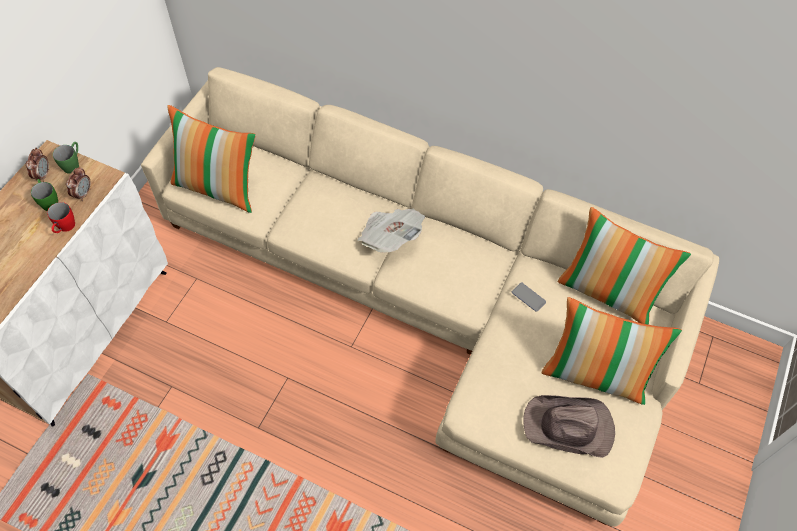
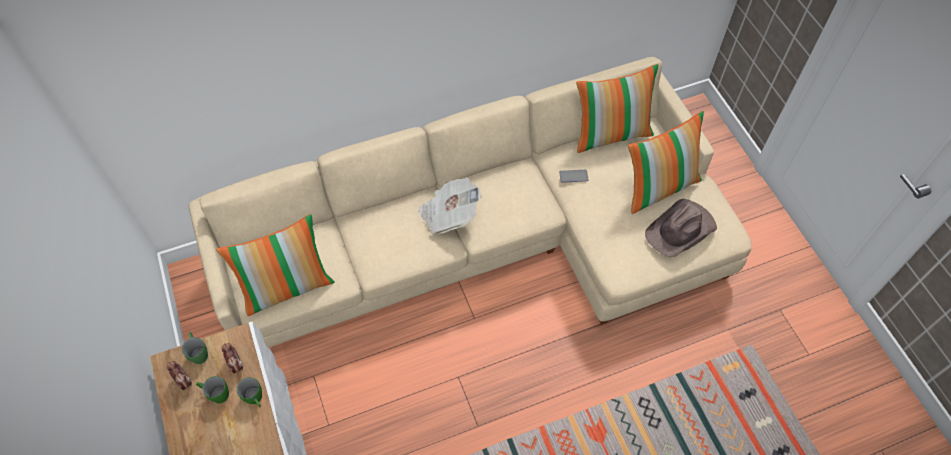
camera: 45 degrees left, 0 degrees up
red mug [47,202,75,233] -> green mug [237,377,262,407]

